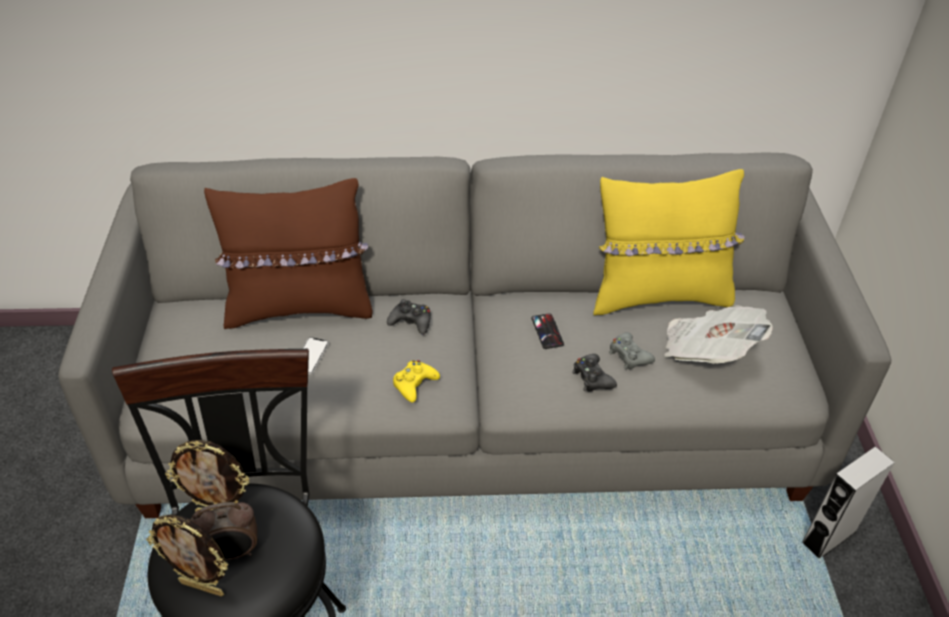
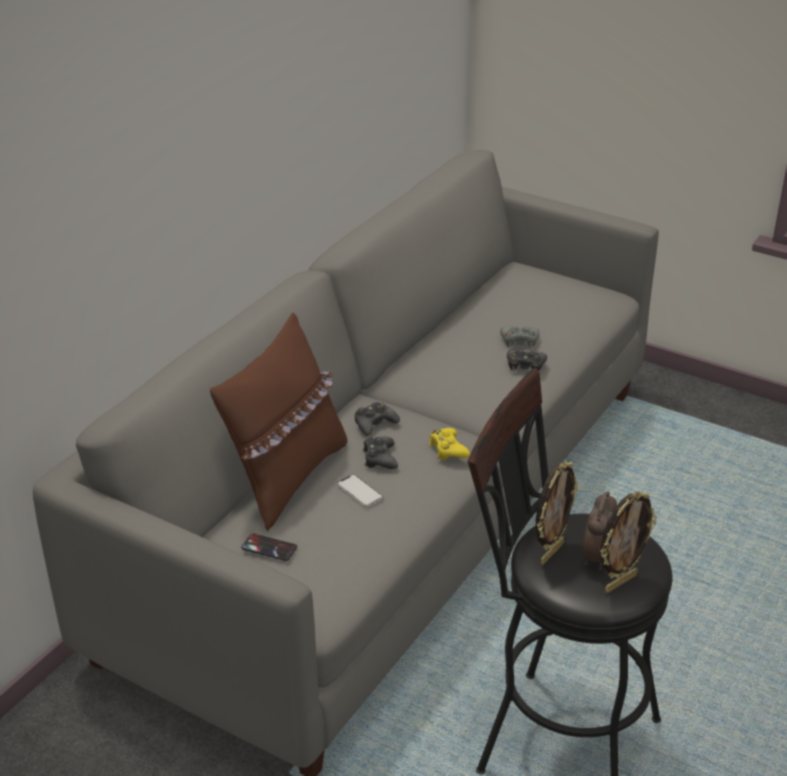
camera: 55 degrees left, 10 degrees down
phone [531,313,564,349] -> phone moved to [241,533,297,561]
yellow pillow [593,169,745,315] -> none
newspaper [664,305,773,364] -> none
grey speaker [802,446,895,558] -> none
none -> black game controller [363,437,398,469]

